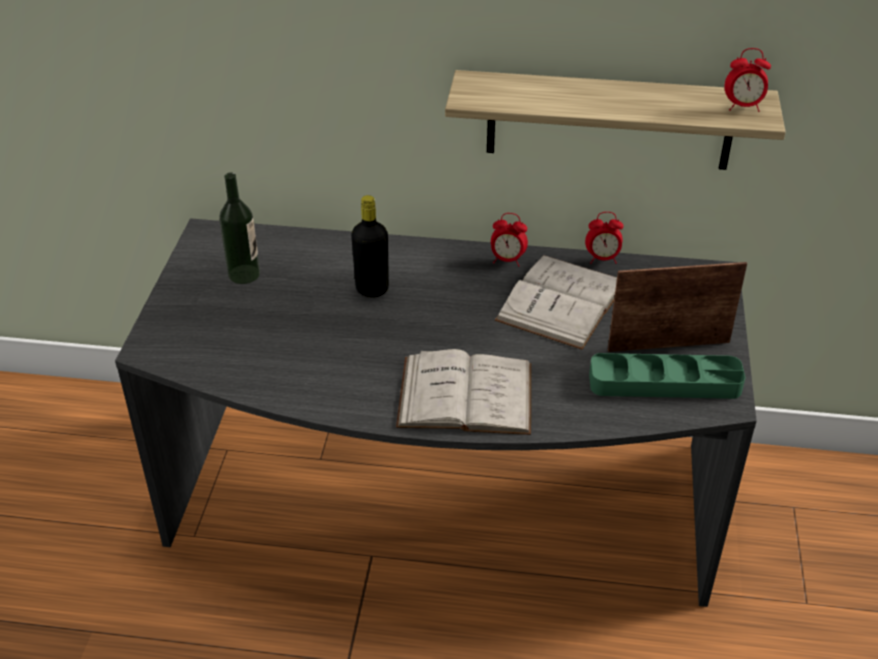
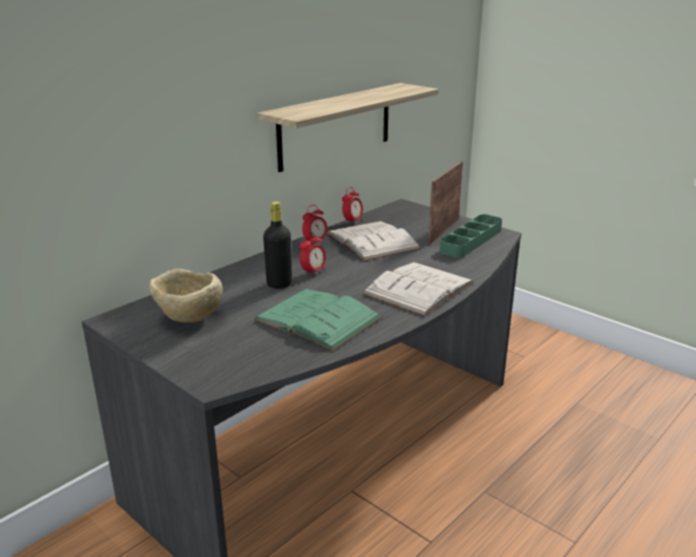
camera: 55 degrees left, 15 degrees down
bottle [219,172,260,284] -> beige bowl [149,269,223,322]
alarm clock [724,48,771,112] -> alarm clock moved to [299,232,326,277]
none -> green book [253,289,382,351]

